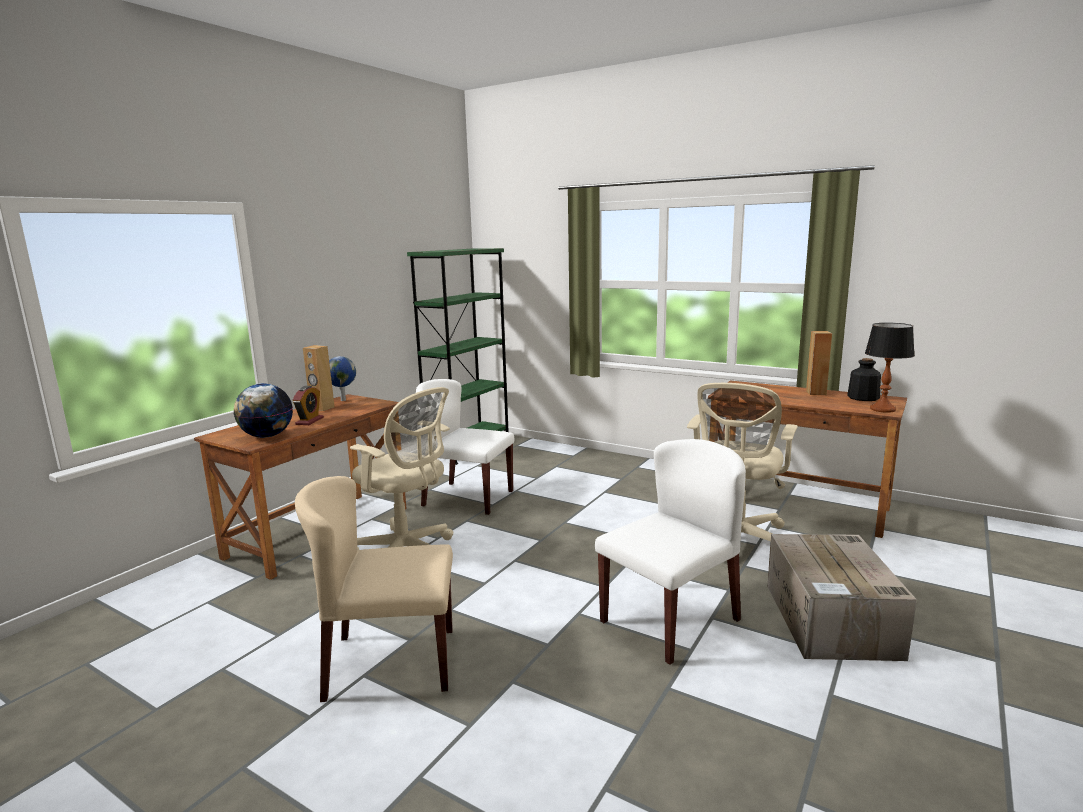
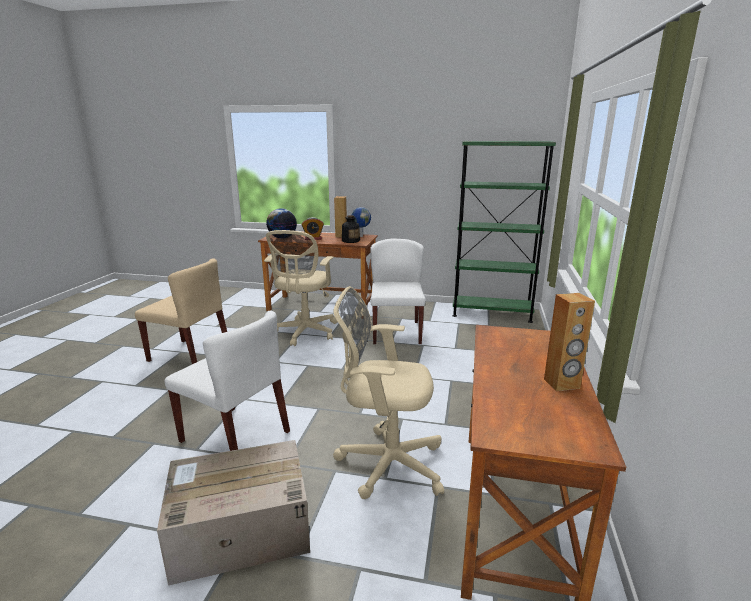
camera: 70 degrees right, 5 degrees up
beige chair [295,476,453,702] -> beige chair turned 135 degrees clockwise [135,258,227,364]
bottle [847,358,881,401] -> bottle moved to [342,215,360,243]
table lamp [865,323,915,413] -> none

